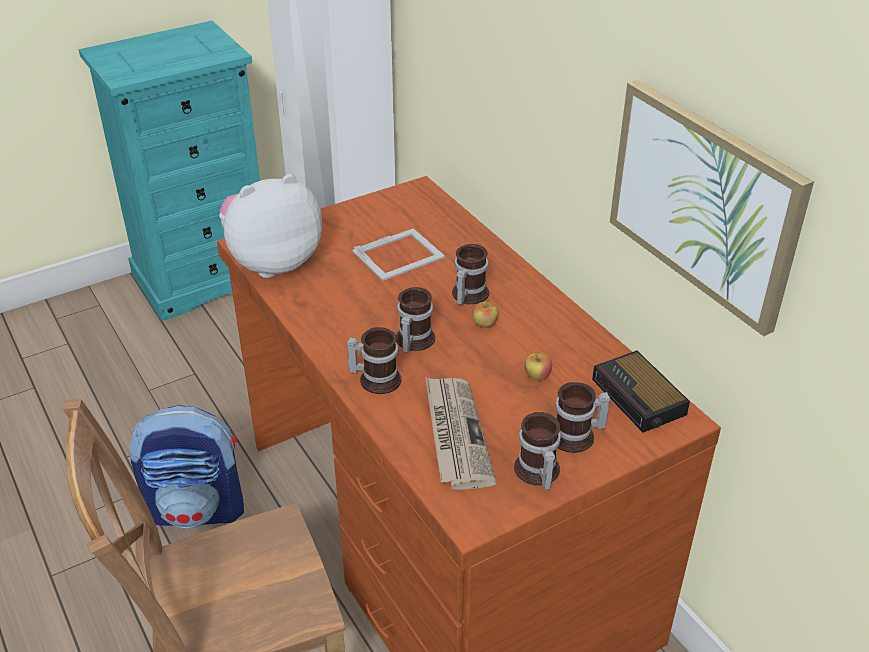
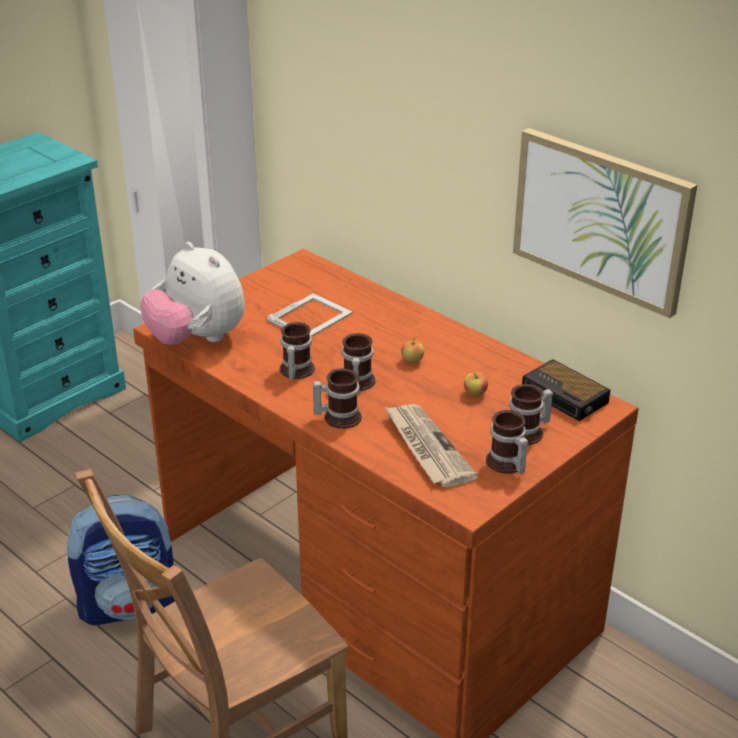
camera: 15 degrees left, 5 degrees down
plush toy [219,174,322,278] -> plush toy turned 90 degrees counterclockwise [140,242,245,345]
mug [452,244,489,305] -> mug moved to [280,322,315,380]

